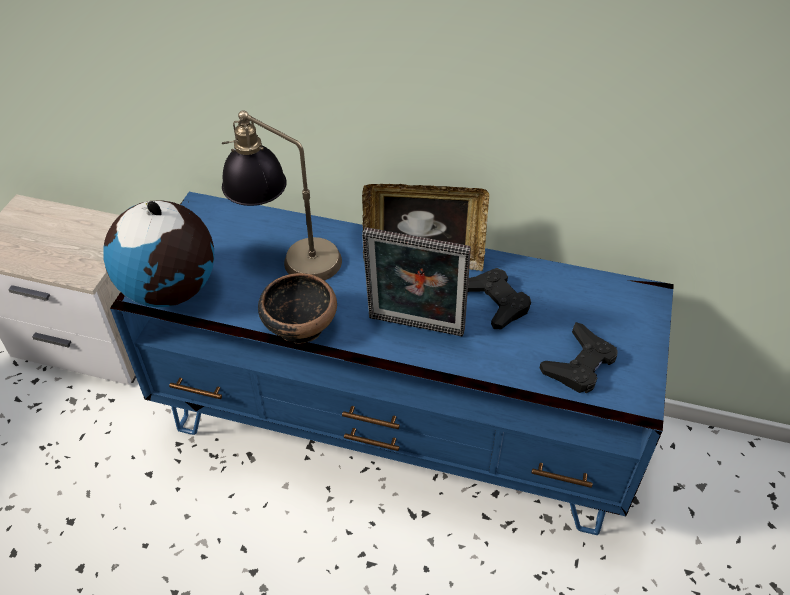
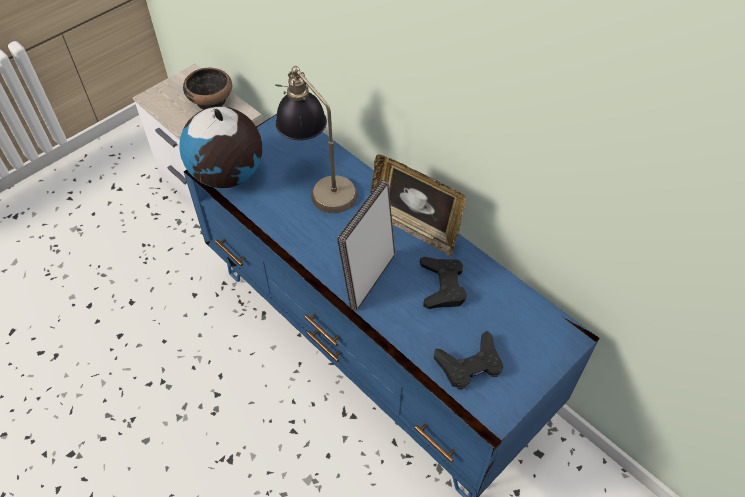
camera: 30 degrees right, 5 degrees up
bowl [258,273,337,343] -> bowl moved to [183,68,232,110]
picture frame [362,227,471,336] -> picture frame turned 75 degrees clockwise [337,179,395,311]

